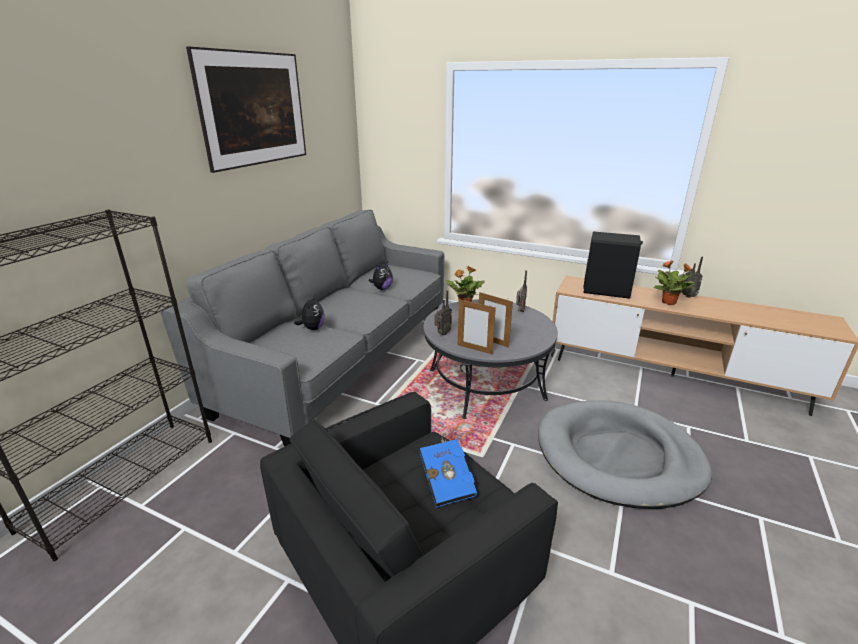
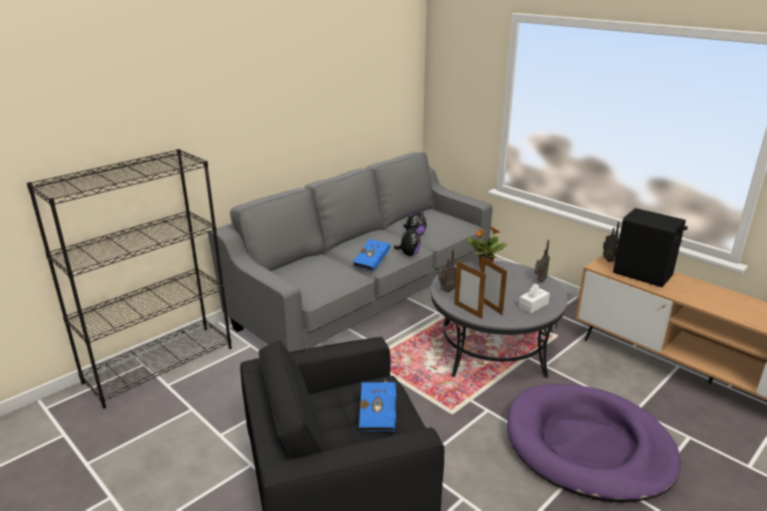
camera: 20 degrees right, 0 degrees up
picture [186,47,306,173] -> none
plush toy [294,296,325,330] -> plush toy moved to [394,225,421,256]
grey dog bed [538,400,712,509] -> purple dog bed [507,384,681,503]
potted plant [654,261,694,305] -> none
radio [681,257,703,298] -> radio moved to [603,222,620,262]
none -> blue book [353,239,391,271]
none -> white tissue box [518,283,550,313]

